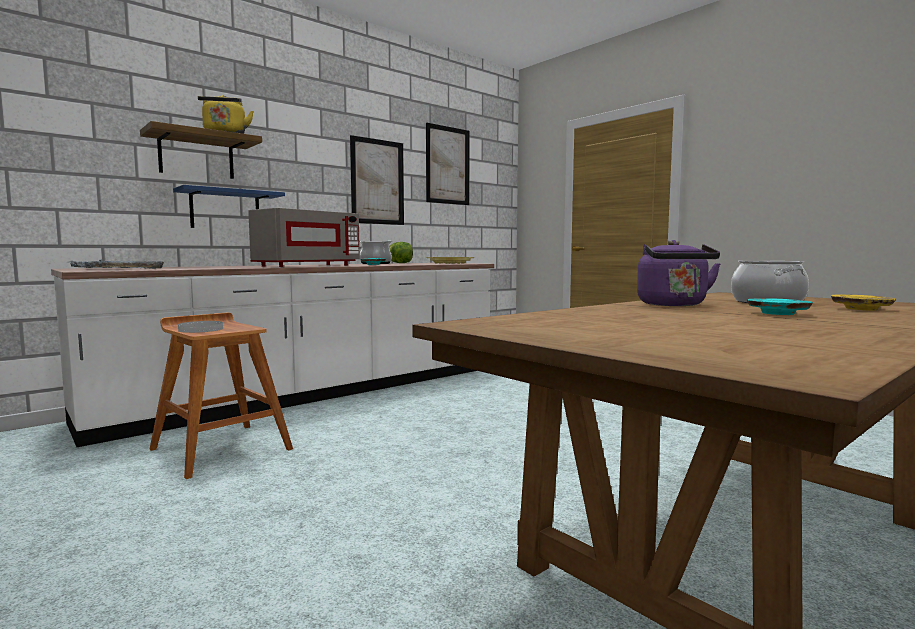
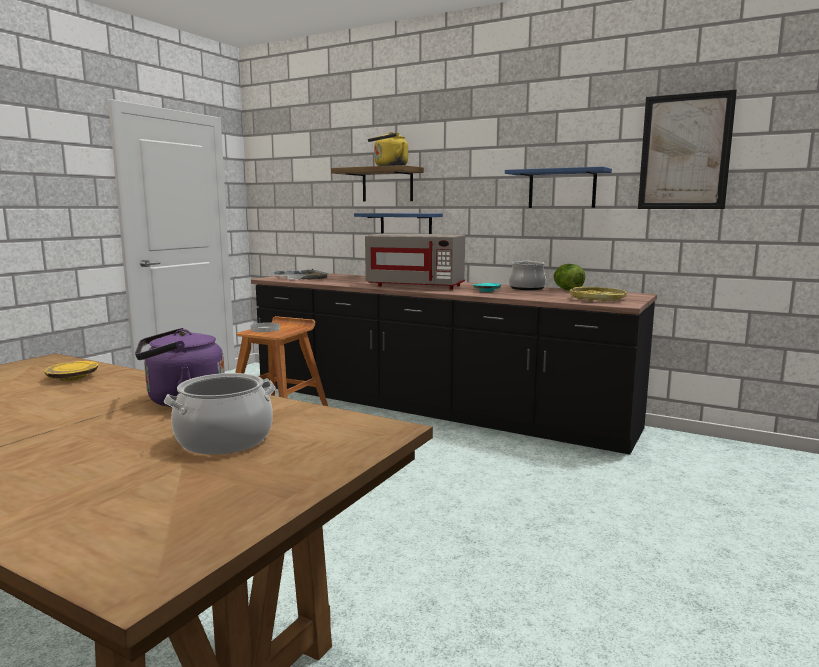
camera: 70 degrees right, 5 degrees up
white counter [51,263,494,447] -> black counter [251,273,657,455]
picture [350,135,404,225] -> blue shelf [505,167,612,208]
turquoise plate [747,298,813,315] -> none
yellow plate [831,294,896,311] -> yellow plate moved to [44,361,98,381]

